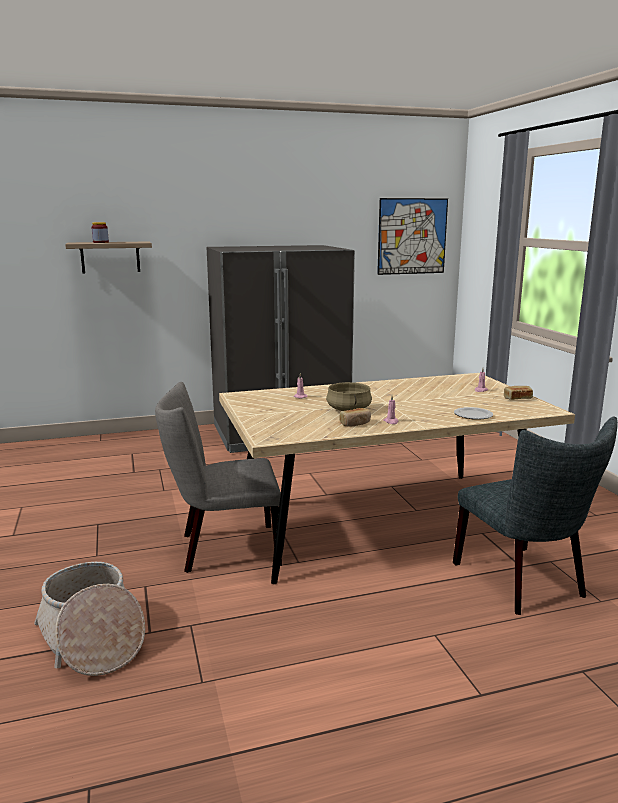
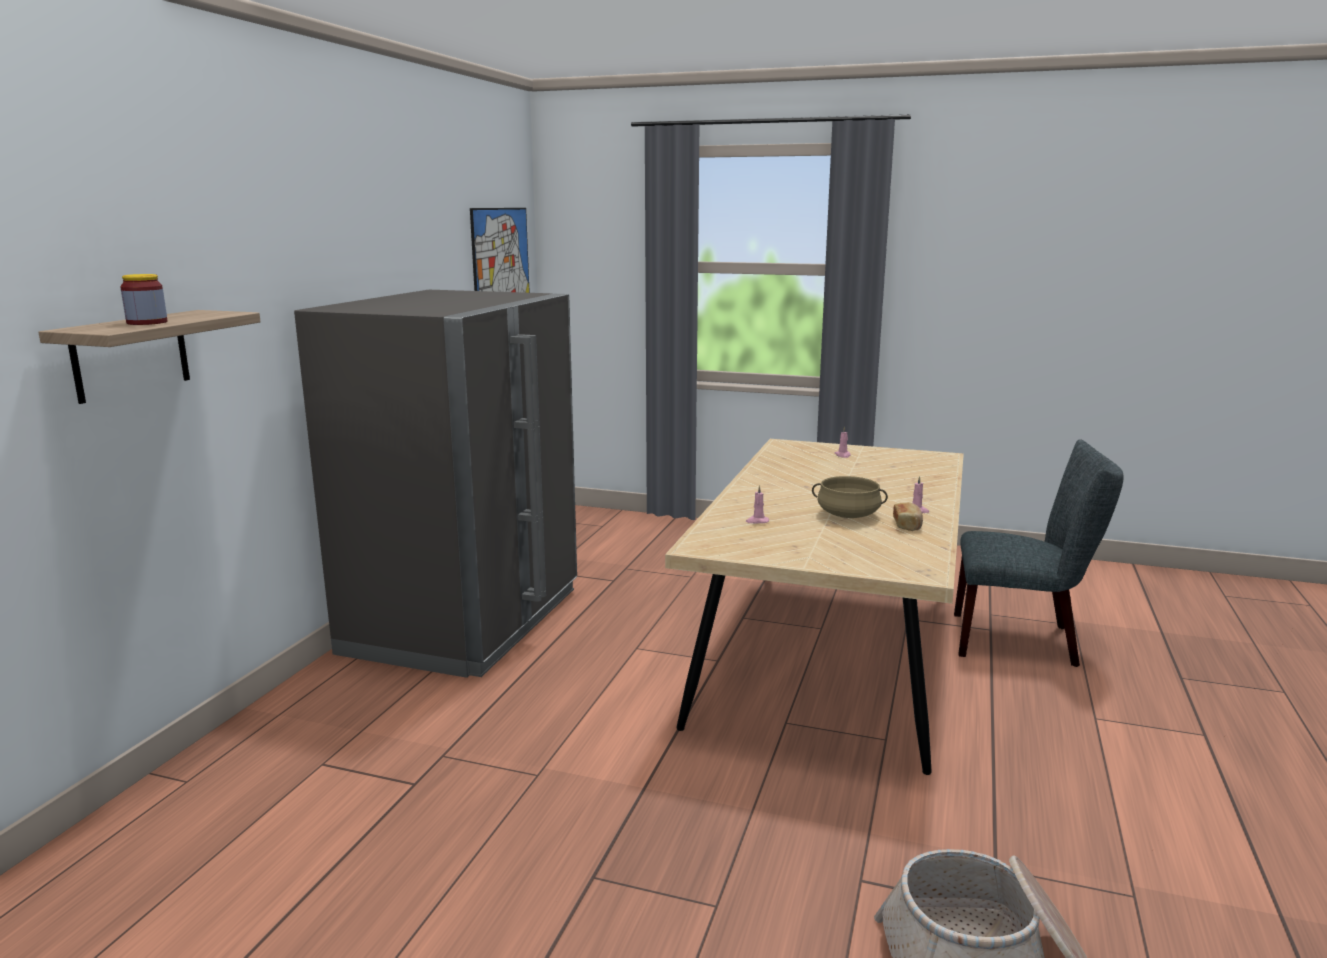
camera: 55 degrees left, 0 degrees up
grey chair [155,382,282,573] -> none
plate [454,407,493,420] -> none
bread [504,386,533,400] -> none

